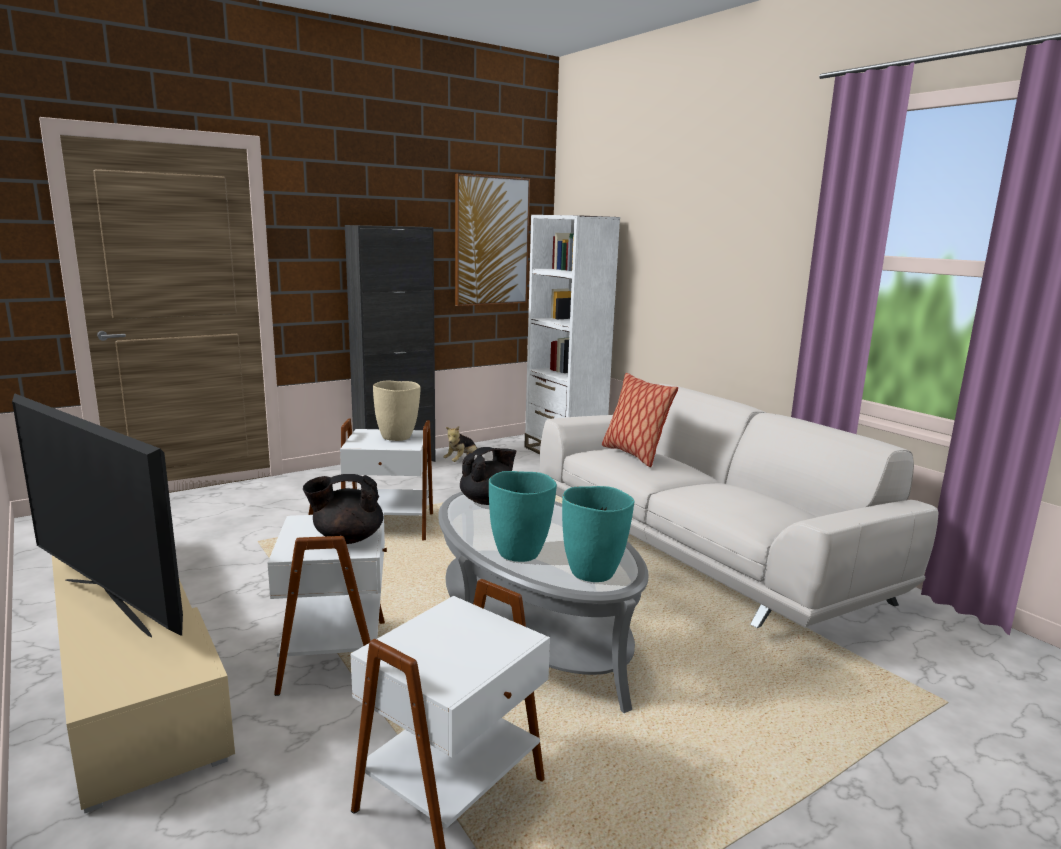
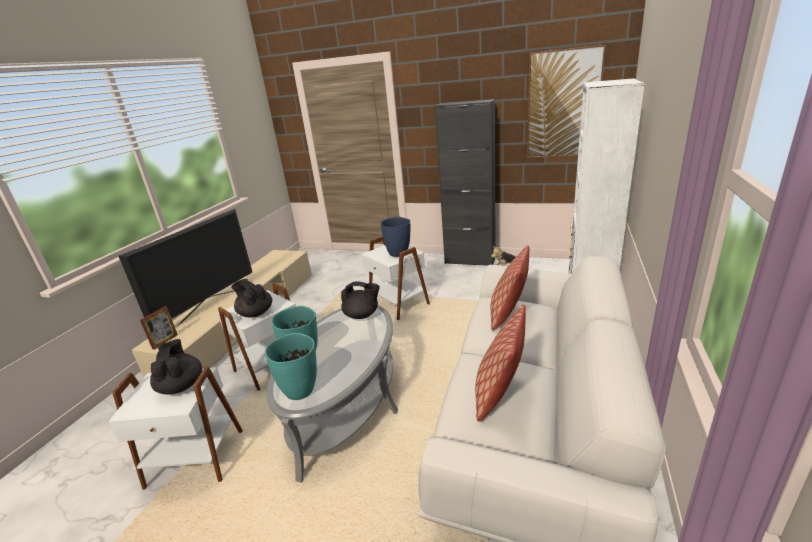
camera: 55 degrees right, 10 degrees up
television [12,393,183,637] -> television turned 150 degrees counterclockwise [119,209,252,326]
beige vase [373,380,421,441] -> blue vase [381,217,410,257]
none -> picture frame [140,306,178,350]
none -> black teapot [150,339,202,395]
none -> pillow [475,304,526,421]

